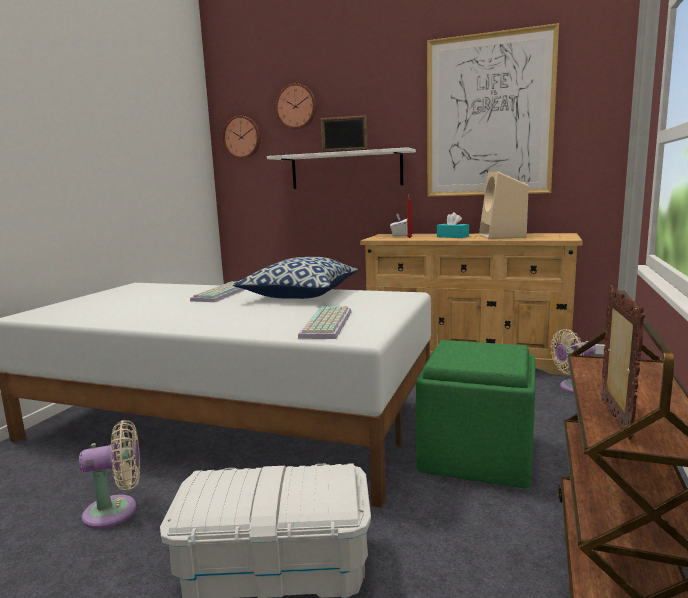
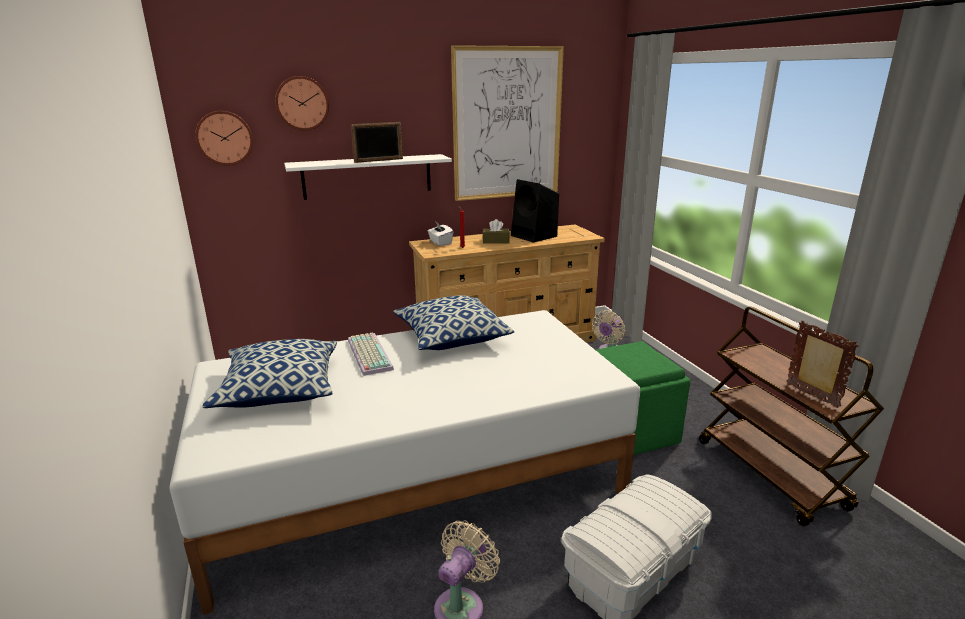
camera: 40 degrees left, 10 degrees up
keyboard [298,306,351,339] -> none
turquoise tissue box [437,212,469,238] -> brown tissue box [483,219,510,243]
beige speaker [479,171,529,239] -> black speaker [511,179,559,242]
none -> pillow [202,339,337,408]

